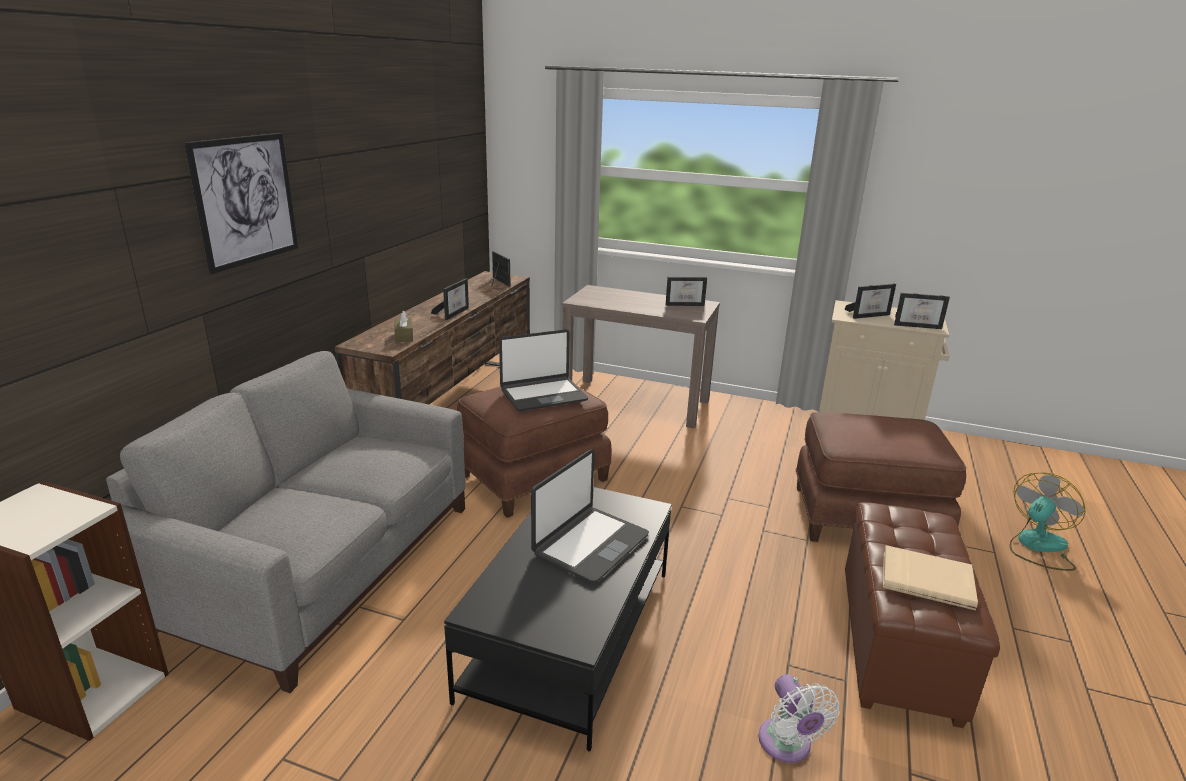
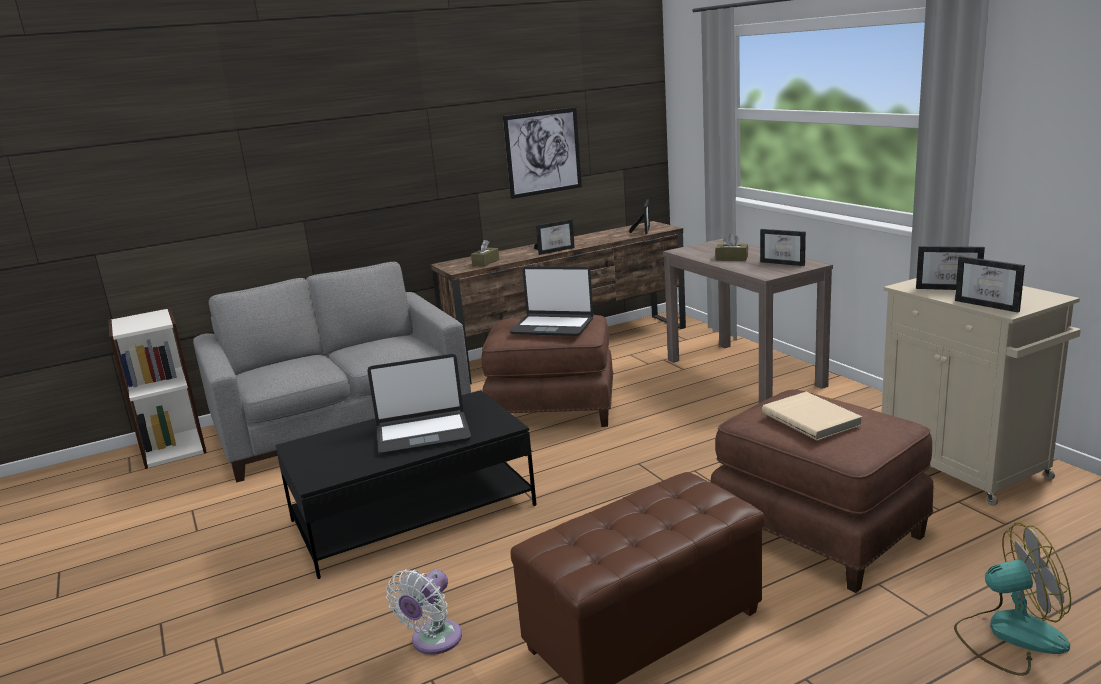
camera: 45 degrees right, 5 degrees down
picture [185,133,299,274] -> picture moved to [503,107,582,199]
beige book [883,545,978,610] -> beige book moved to [762,392,862,441]
none -> brown tissue box [715,234,748,261]

